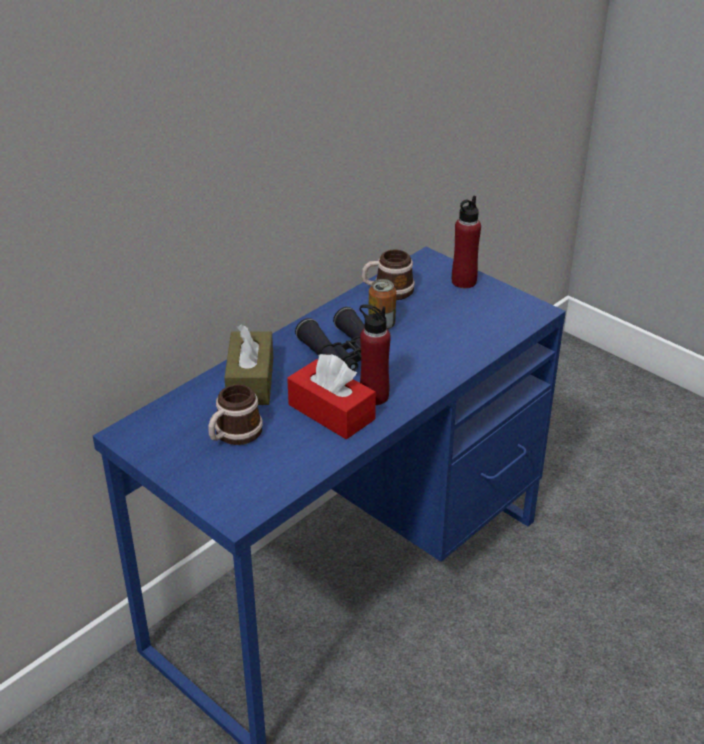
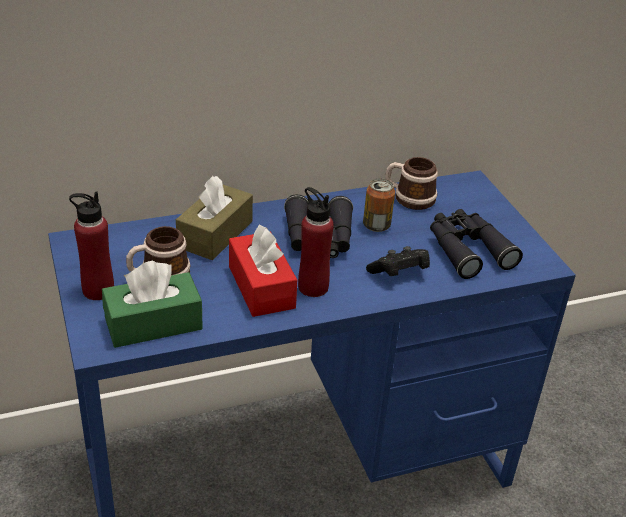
camera: 25 degrees right, 0 degrees up
red bottle [452,196,481,288] -> red bottle moved to [69,192,114,300]
none -> green tissue box [102,261,203,348]
none -> black game controller [366,246,430,276]
none -> black binoculars [430,209,523,279]

